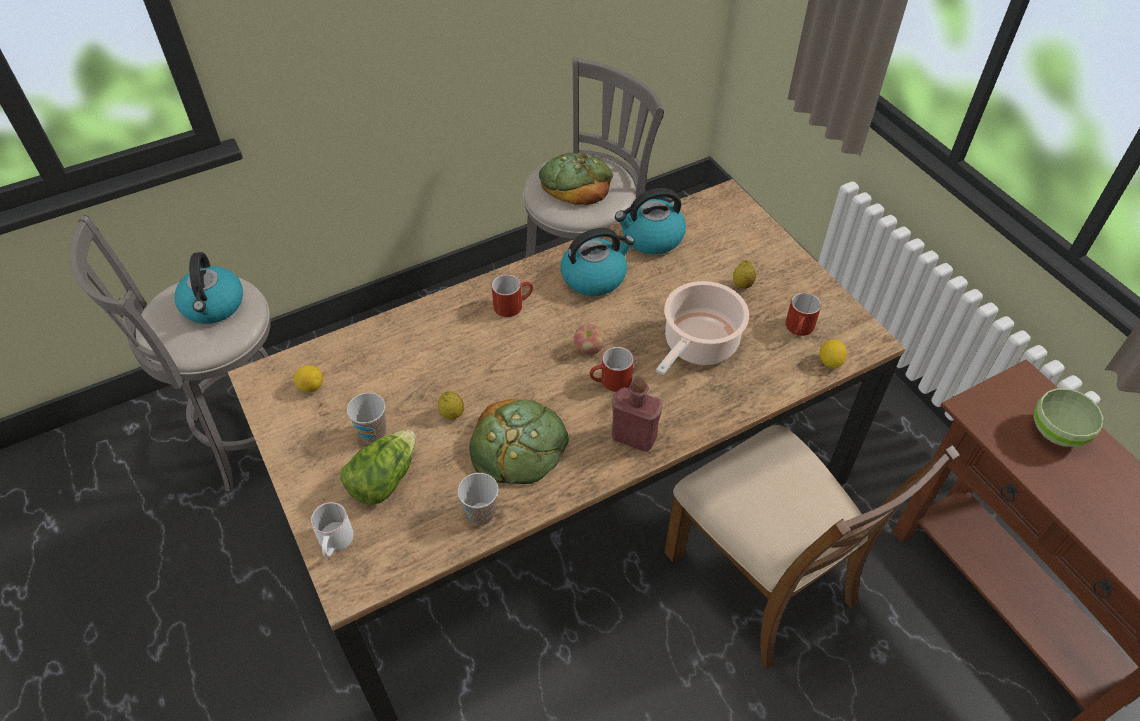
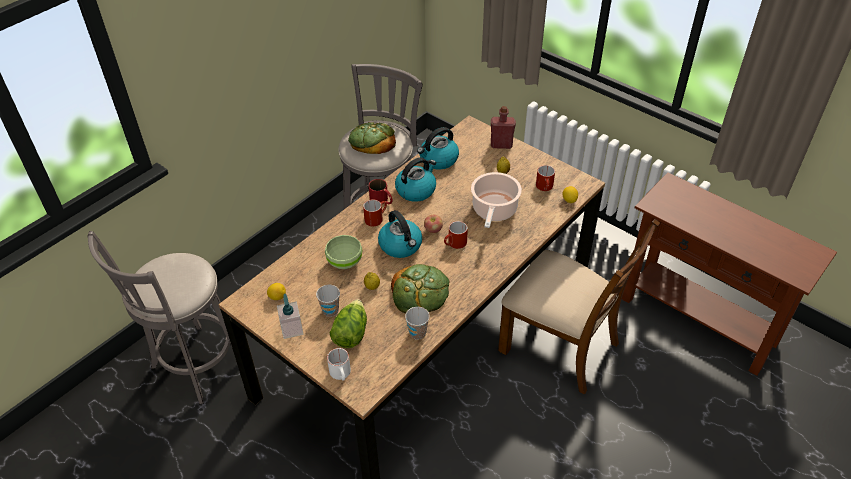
camera: 20 degrees left, 5 degrees down
kettle [174,252,243,324] -> kettle moved to [378,210,422,258]
red bottle [612,378,662,452] -> red bottle moved to [491,106,516,149]
green bowl [1033,388,1104,447] -> green bowl moved to [325,235,362,269]
none -> soap dispenser [277,294,303,339]
none -> red mug [369,179,393,204]

